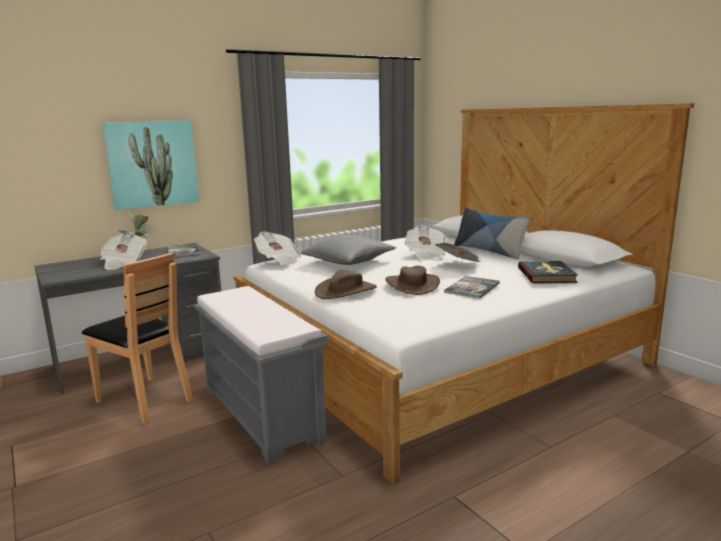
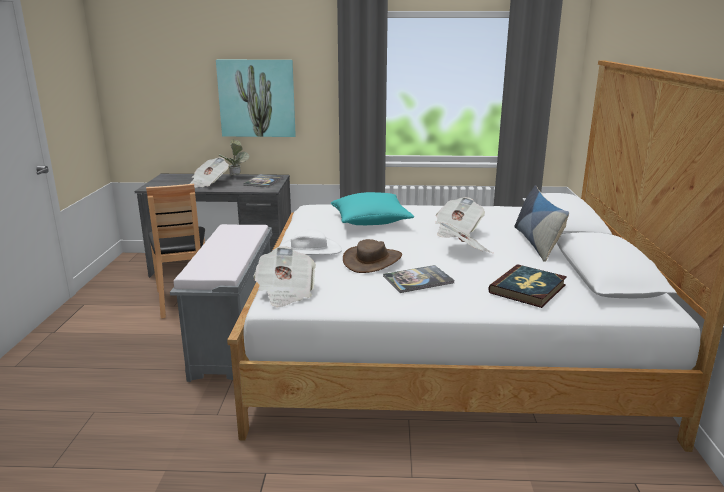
camera: 35 degrees right, 5 degrees up
newspaper [254,232,301,265] -> newspaper moved to [253,246,316,307]
grey pillow [301,235,396,265] -> turquoise pillow [331,192,414,225]
brown hat [315,270,377,299] -> white hat [279,229,342,255]

